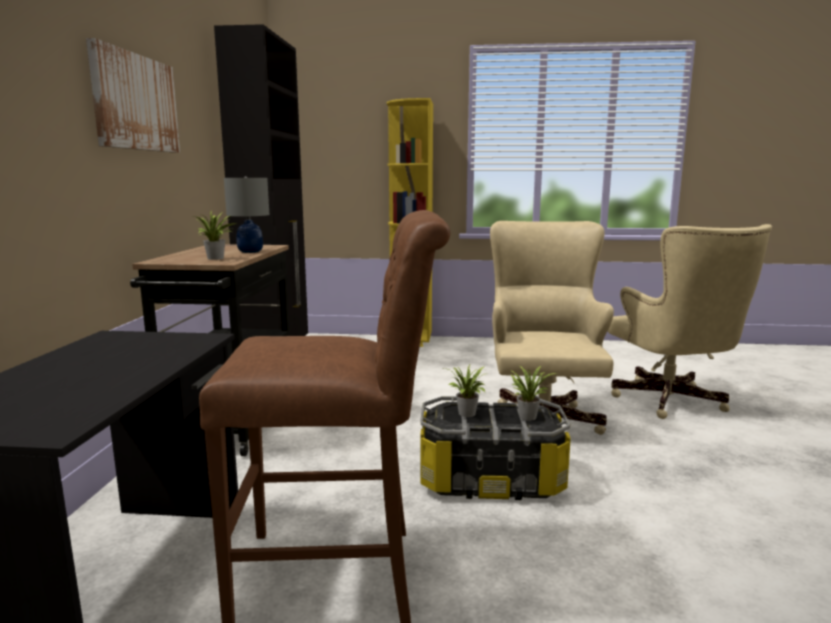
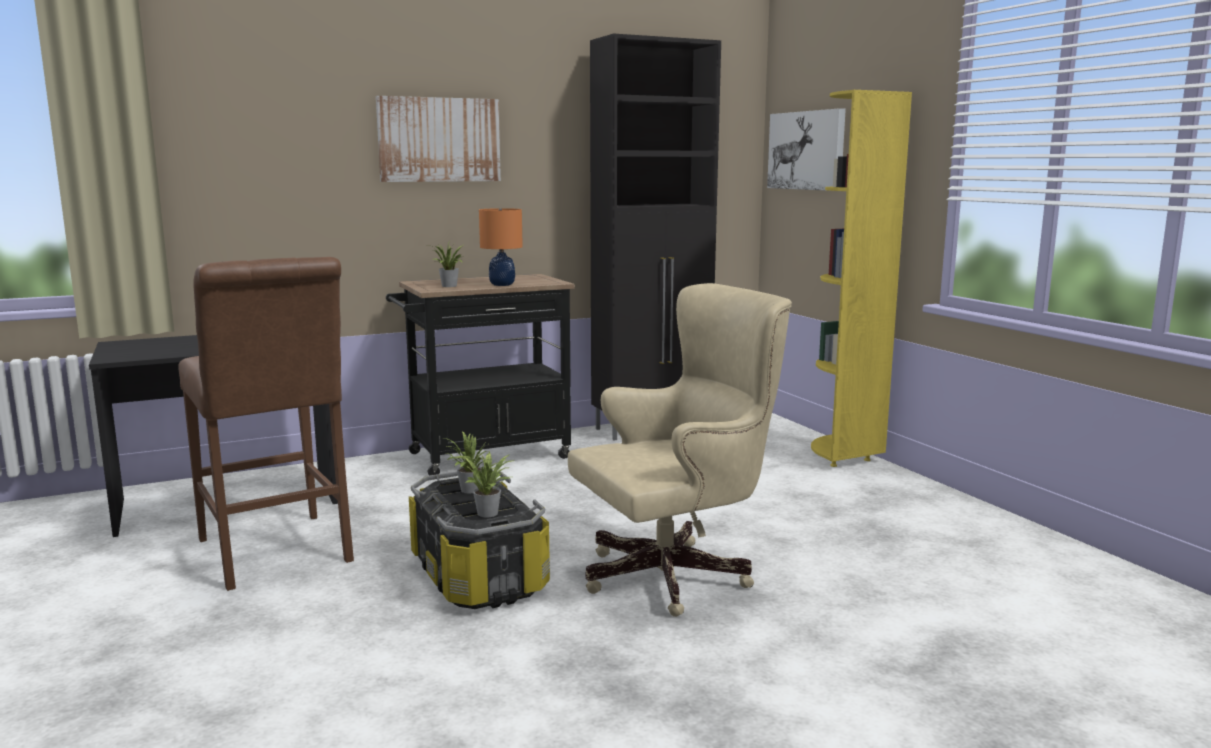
camera: 60 degrees right, 0 degrees up
grey table lamp [224,176,269,253] -> orange table lamp [479,208,523,286]
beige office chair [608,224,772,419] -> none
none -> picture [767,108,846,191]

